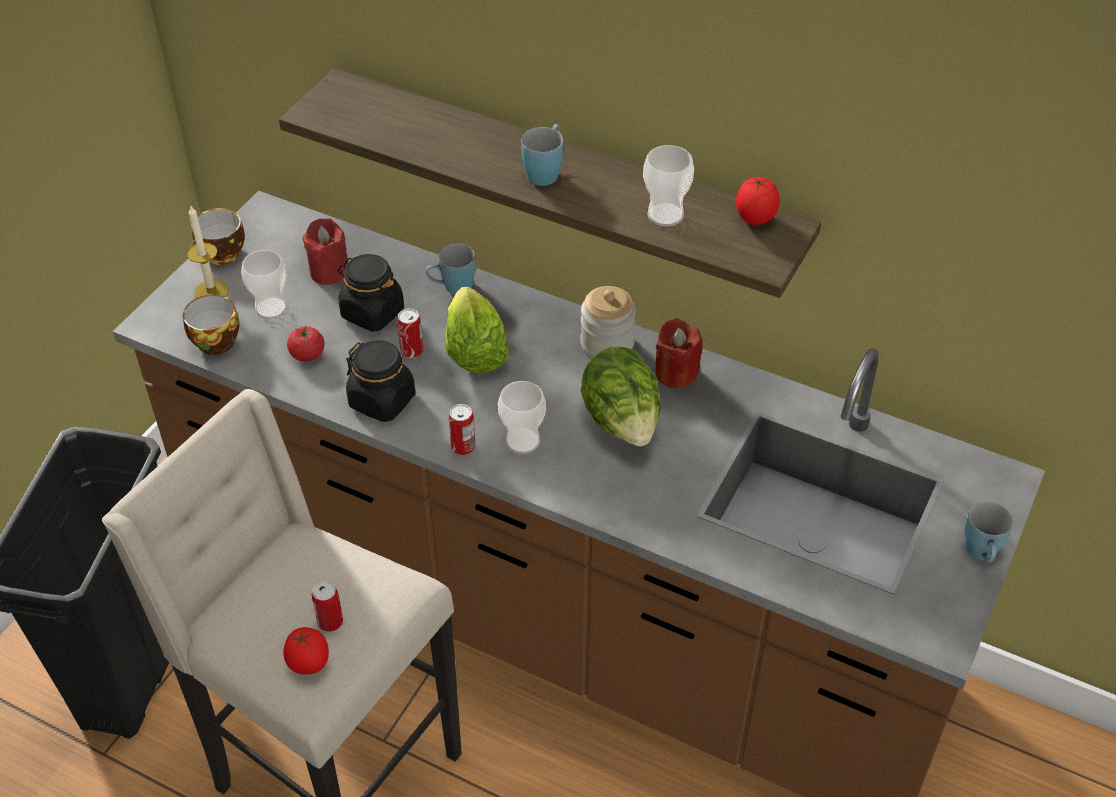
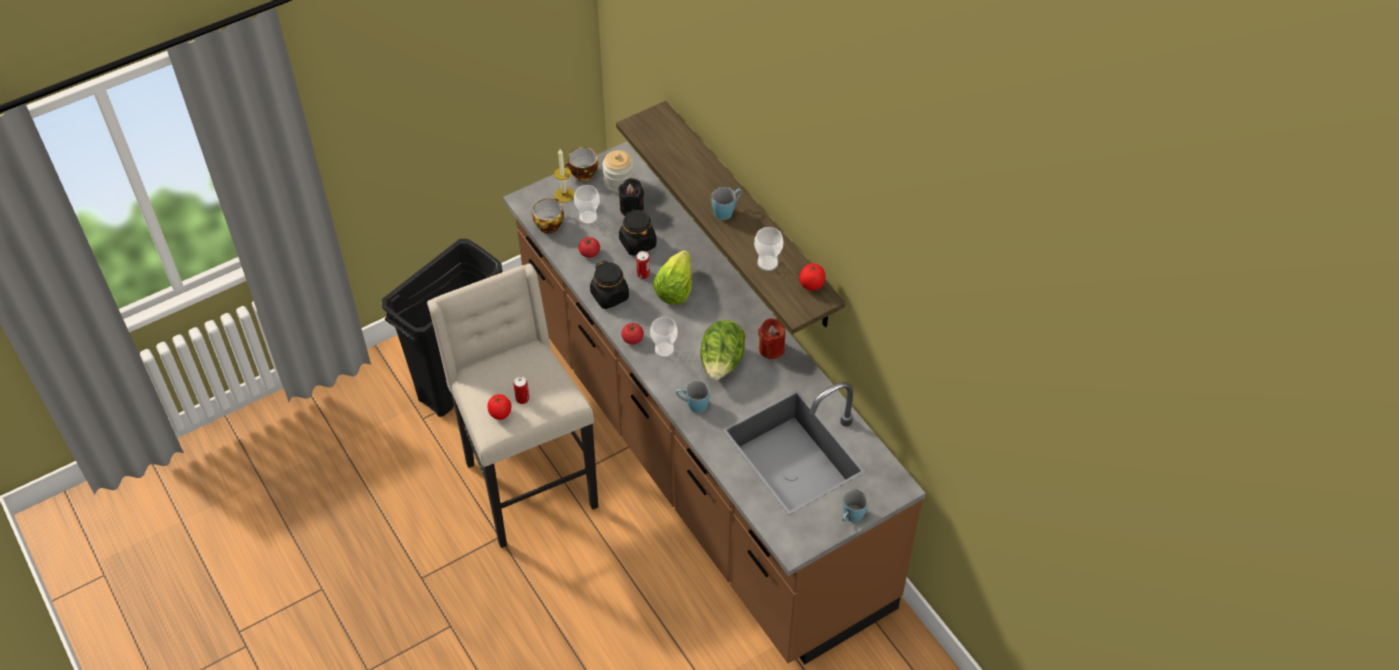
camera: 30 degrees right, 5 degrees up
red candle [302,218,348,285] -> black candle [618,178,644,216]
blue mug [425,244,476,294] -> blue mug moved to [676,381,710,413]
can [449,404,475,455] -> tomato [621,323,644,345]
jar [580,286,636,358] -> jar moved to [603,150,634,194]

